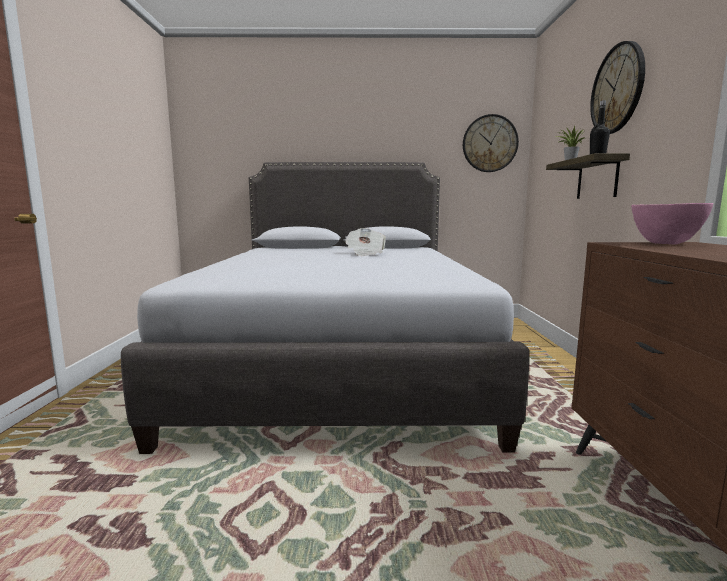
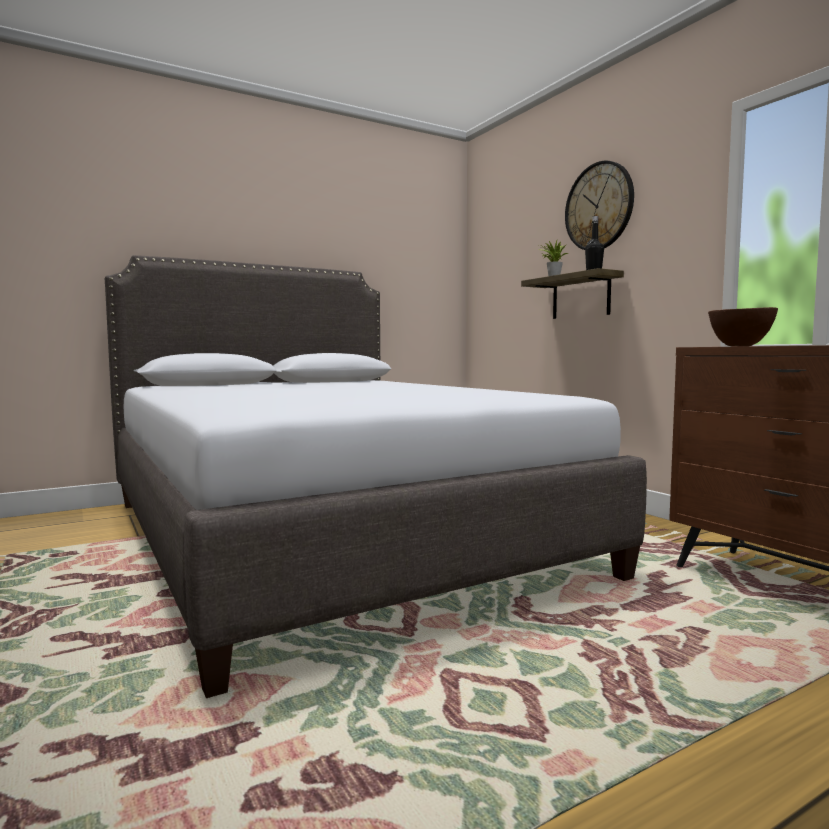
camera: 30 degrees left, 5 degrees down
newspaper [345,228,386,256] -> none
wall clock [463,114,519,172] -> none
pink bowl [631,203,713,245] -> brown bowl [708,307,778,347]

